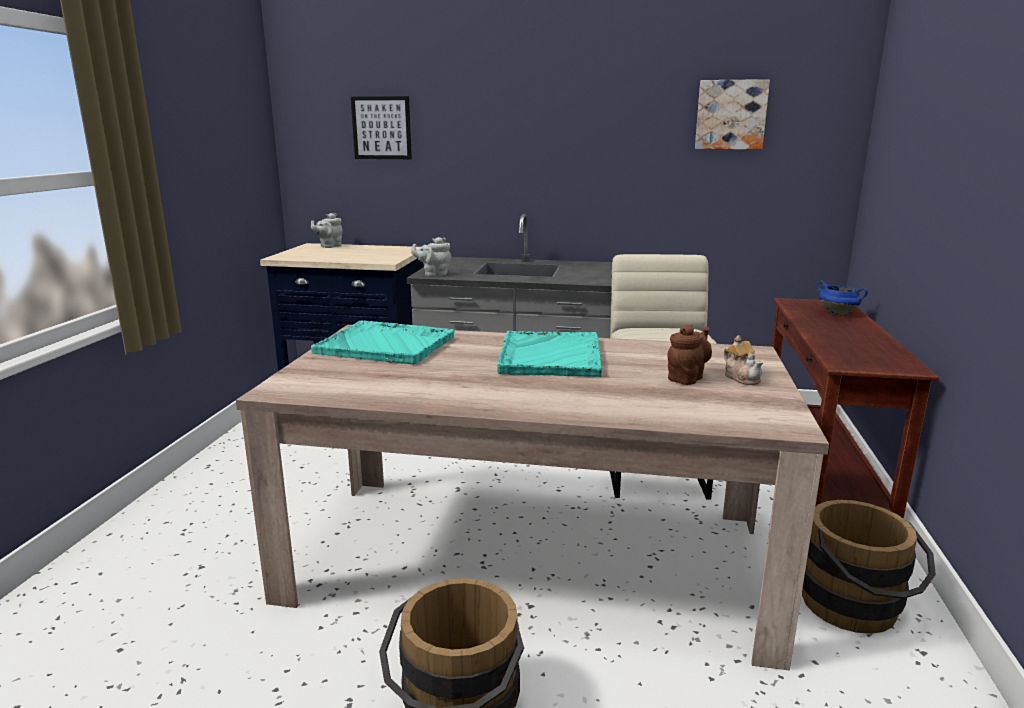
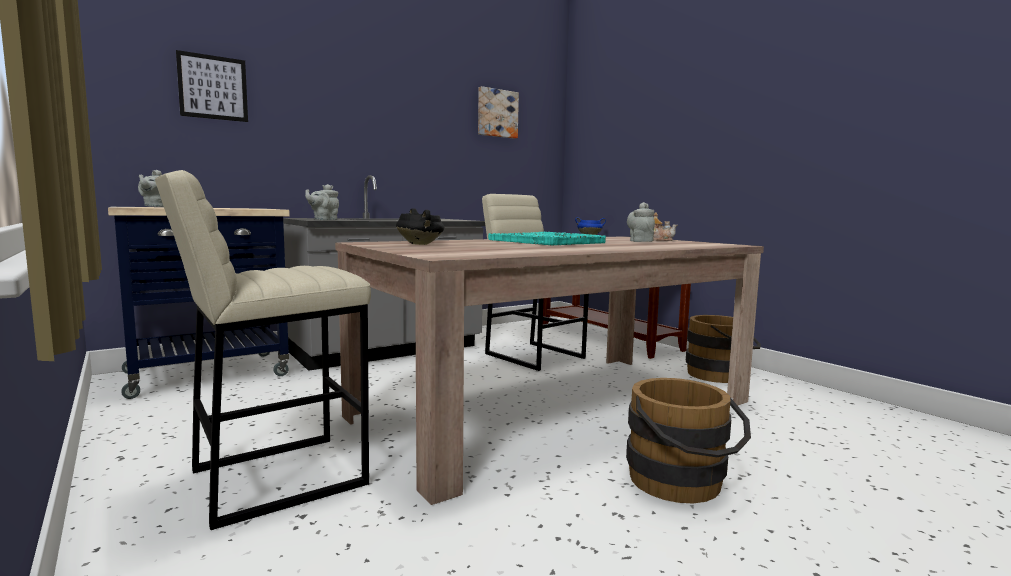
camera: 45 degrees left, 10 degrees down
turquoise tray [311,321,454,364] -> black cooking pot [396,208,444,245]
brown teapot [667,324,712,385] -> grey teapot [627,202,655,242]
none -> beige stool [155,170,371,530]

